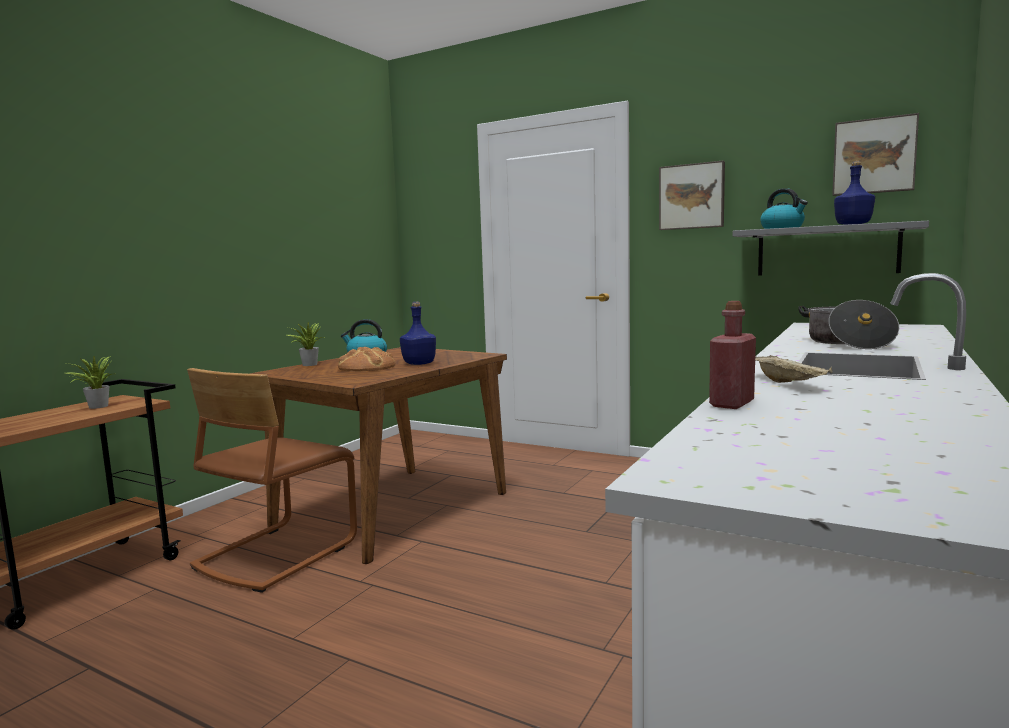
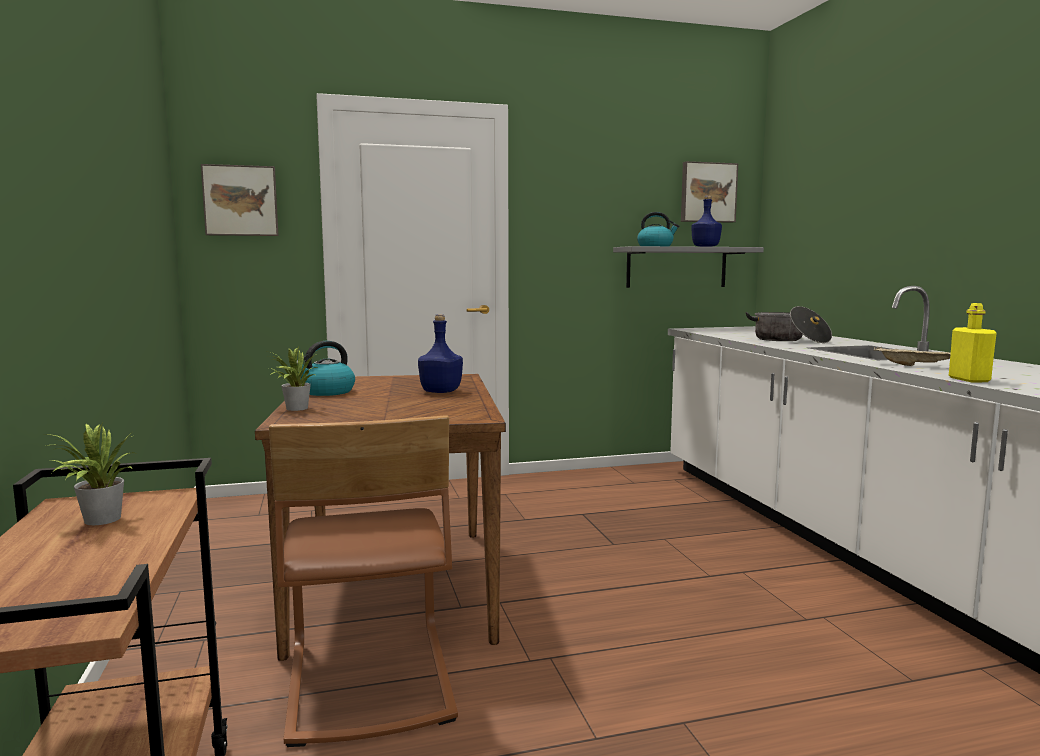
camera: 45 degrees left, 0 degrees up
bread [338,347,395,371] -> none
picture [659,161,725,230] -> picture moved to [201,164,279,236]
red bottle [709,301,756,409] -> yellow bottle [949,303,997,383]

